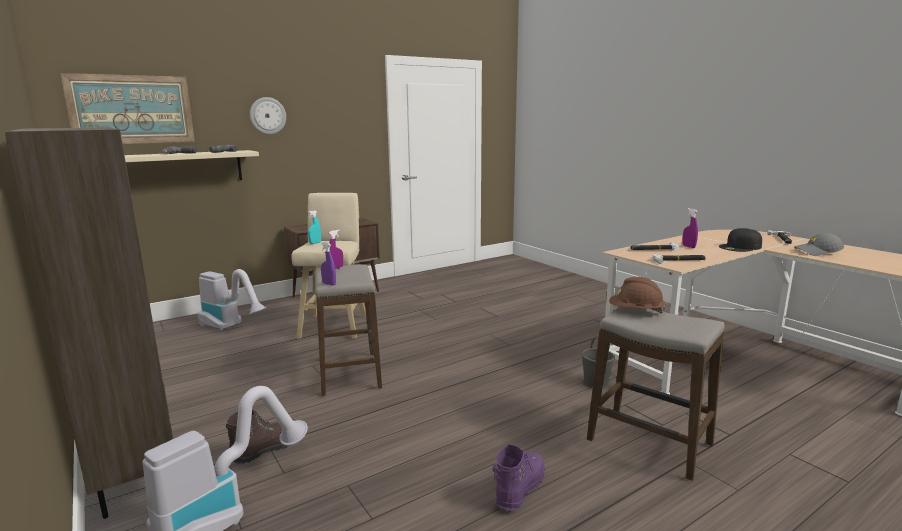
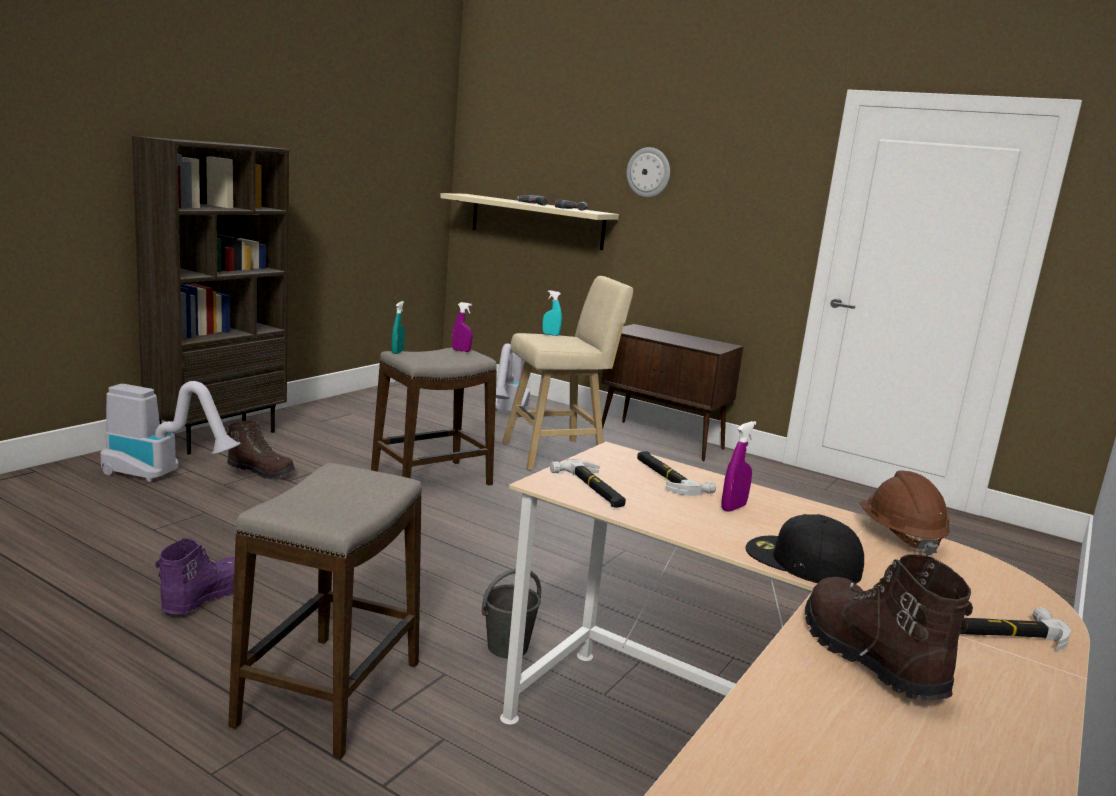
camera: 65 degrees right, 0 degrees up
picture [60,73,195,144] -> none
purple spray bottle [321,242,336,286] -> turquoise spray bottle [392,301,405,354]
purple boot [493,444,545,511] -> purple boot turned 75 degrees counterclockwise [155,538,235,614]
brown hard hat [609,277,665,314] -> brown hard hat moved to [860,470,950,556]
grey cap [794,233,844,256] -> brown boot [805,554,973,701]

